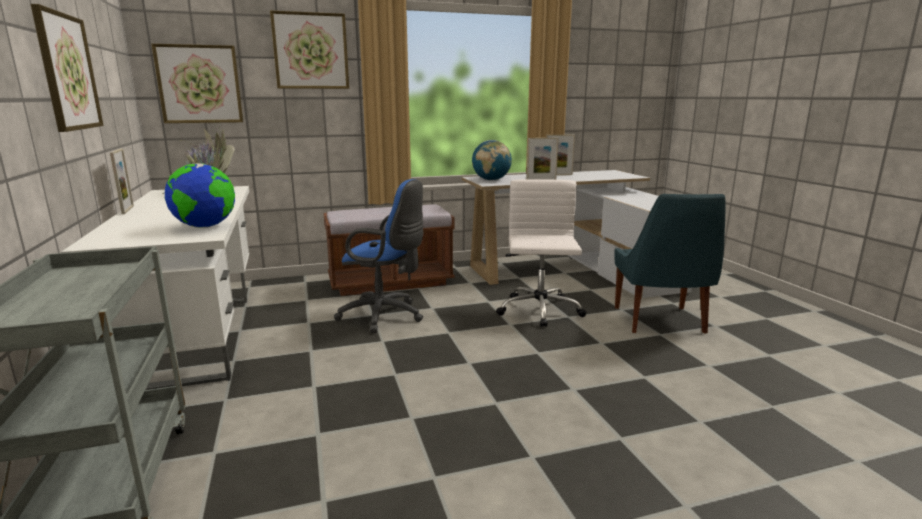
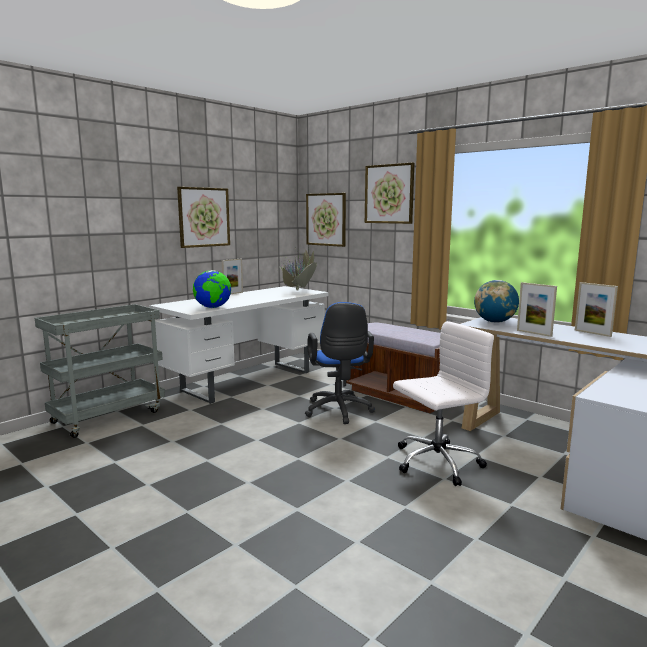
camera: 60 degrees right, 5 degrees down
blue chair [614,194,725,334] -> none

